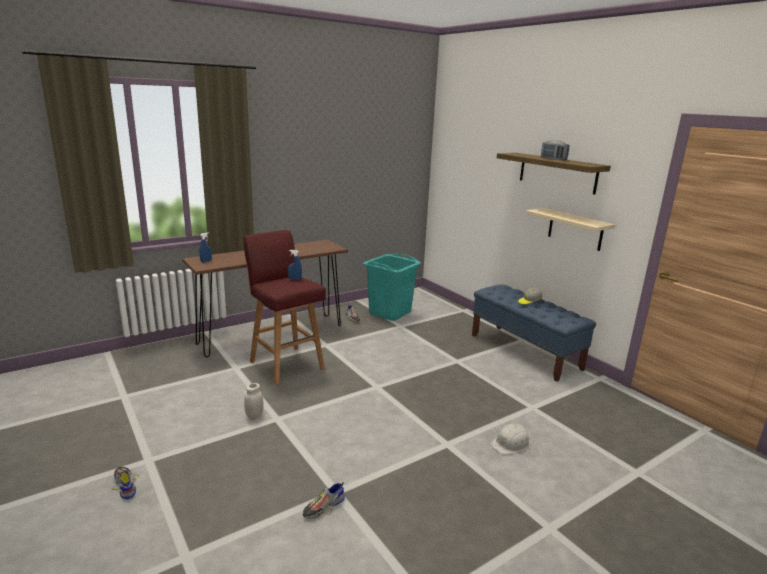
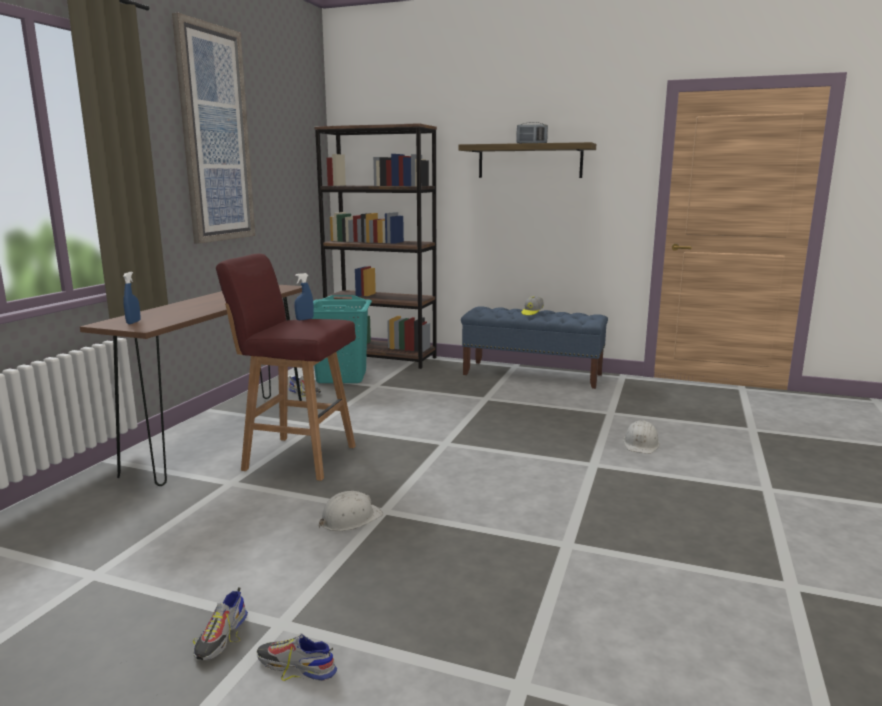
camera: 35 degrees left, 5 degrees down
white jar [244,383,263,420] -> white hard hat [319,491,383,531]
shoe [303,482,345,519] -> shoe moved to [192,588,248,660]
beige shelf [526,208,615,251] -> none
none -> picture [172,13,255,244]
none -> brown bookcase [314,123,437,369]

